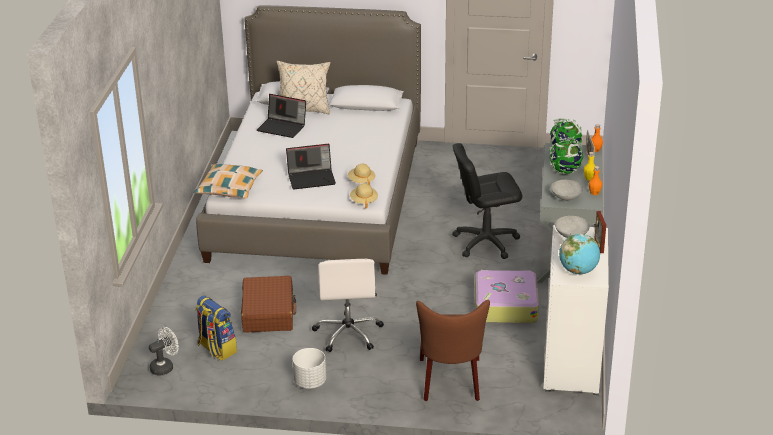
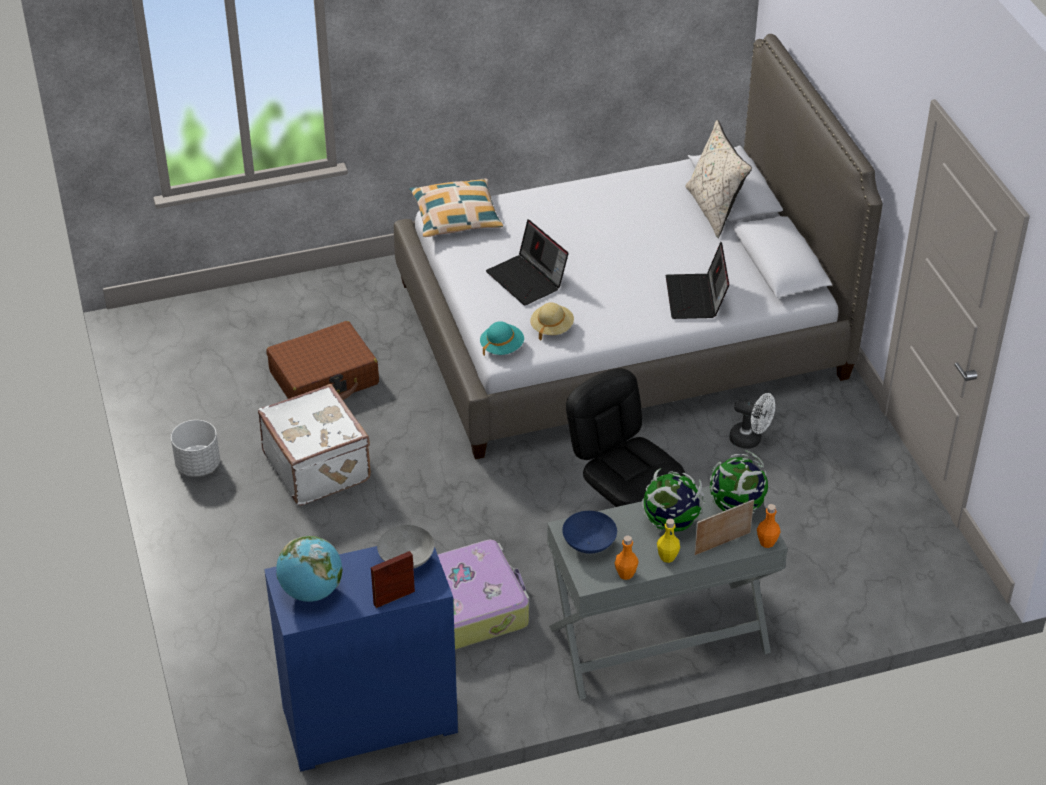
camera: 65 degrees right, 10 degrees up
white fan [149,327,179,376] -> white fan moved to [729,393,775,449]
backpack [196,295,237,360] -> none
laptop [257,94,306,138] -> laptop moved to [666,242,729,319]
white office chair [312,259,384,352] -> white suitcase [258,384,371,506]
beige hat [350,183,378,209] -> turquoise hat [480,321,524,356]
brown chair [416,300,490,401] -> none
white cabinet [543,225,609,395] -> blue cabinet [264,546,458,772]
grey bowl [551,180,583,201] -> blue bowl [562,511,617,554]

